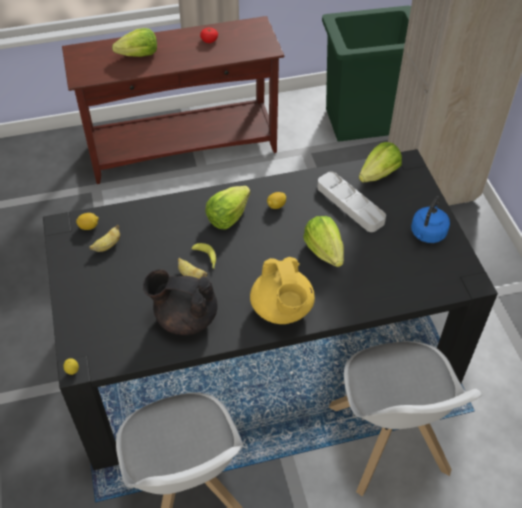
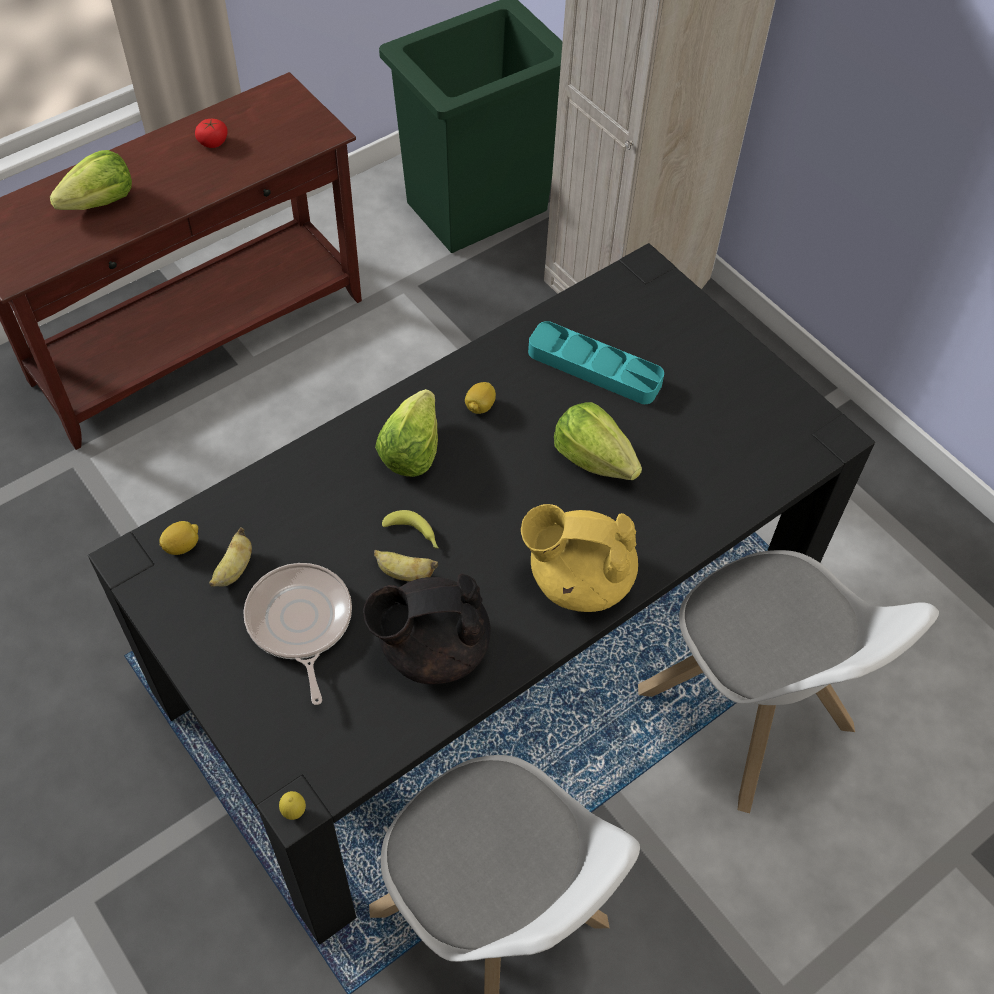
camera: 25 degrees left, 5 degrees up
yellow teapot [250,257,315,324] -> yellow teapot turned 135 degrees clockwise [521,504,638,612]
grey tray [317,172,386,232] -> turquoise tray [528,321,664,404]
lettuce [359,142,402,182] -> none
blue kettle [411,196,450,243] -> none
none -> frying pan [243,563,352,705]

